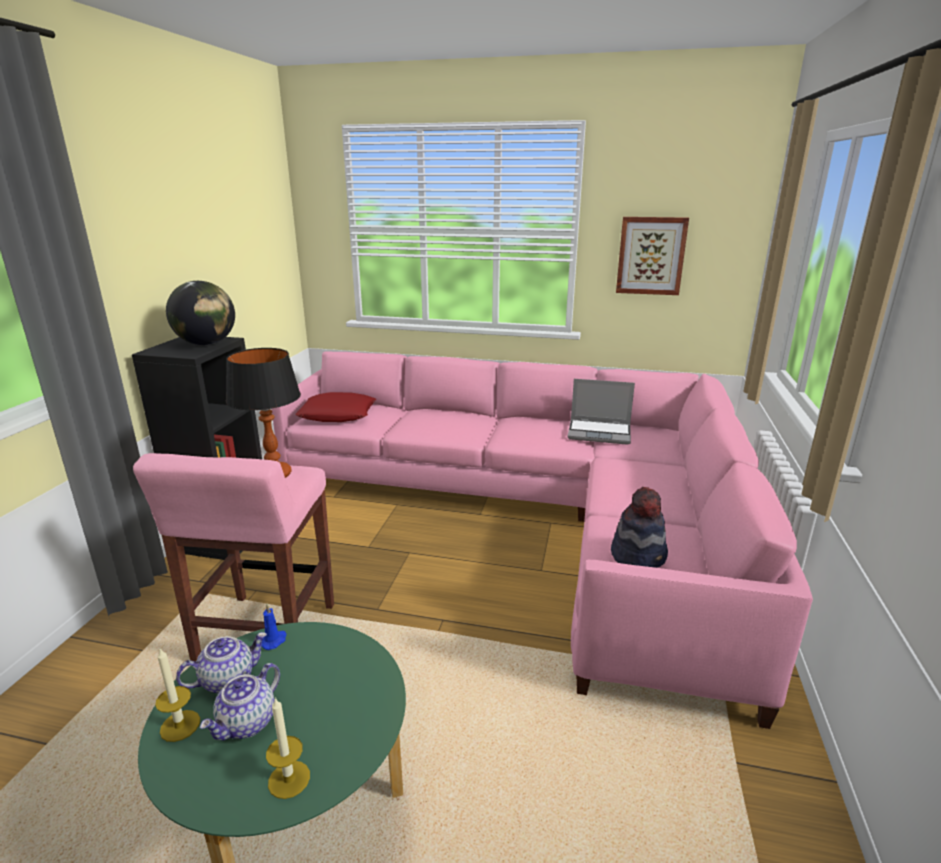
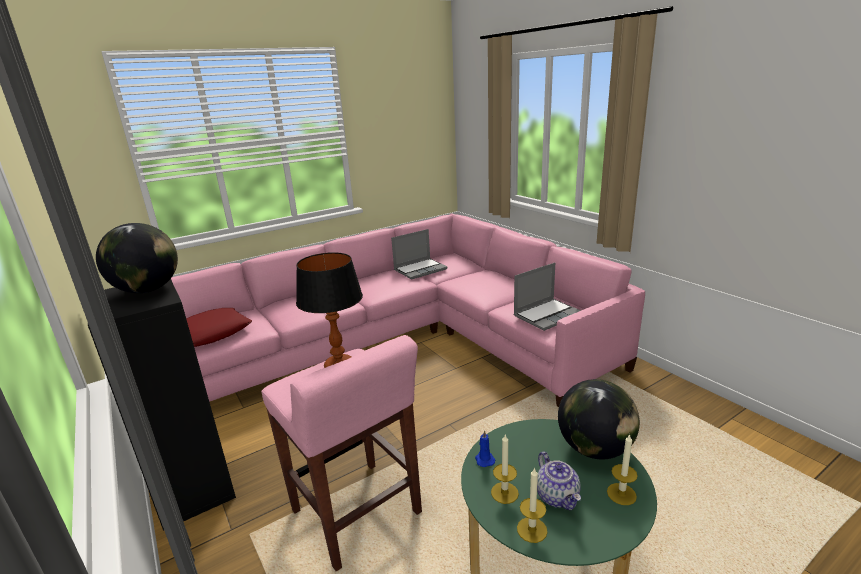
camera: 45 degrees left, 0 degrees up
teapot [176,632,267,693] -> candle [491,434,519,504]
hat [611,487,668,568] -> laptop [513,263,581,331]
picture [616,217,689,295] -> none
none -> globe [558,379,640,459]

